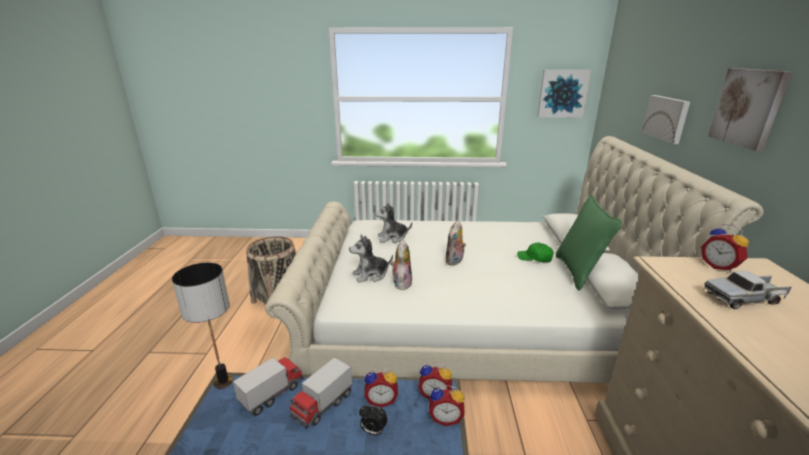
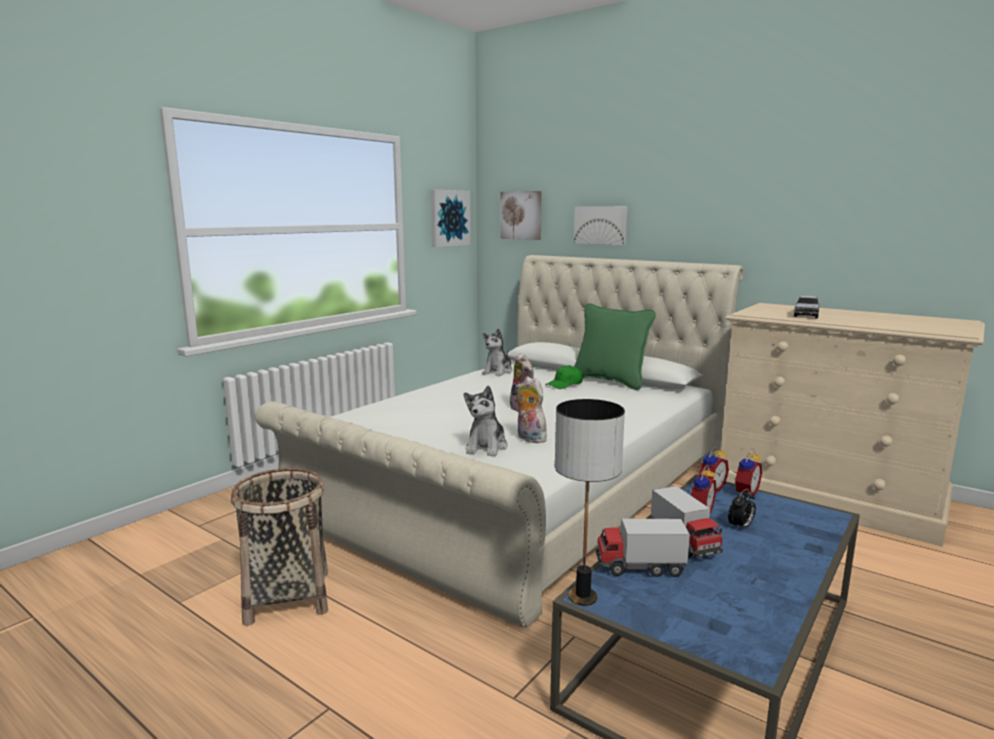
camera: 55 degrees left, 10 degrees down
toy truck [233,357,303,416] -> toy truck turned 75 degrees counterclockwise [596,518,690,577]
plush toy [375,203,412,243] -> plush toy moved to [482,328,512,376]
alarm clock [701,224,749,273] -> none
picture [708,68,791,151] -> picture moved to [500,191,542,240]

